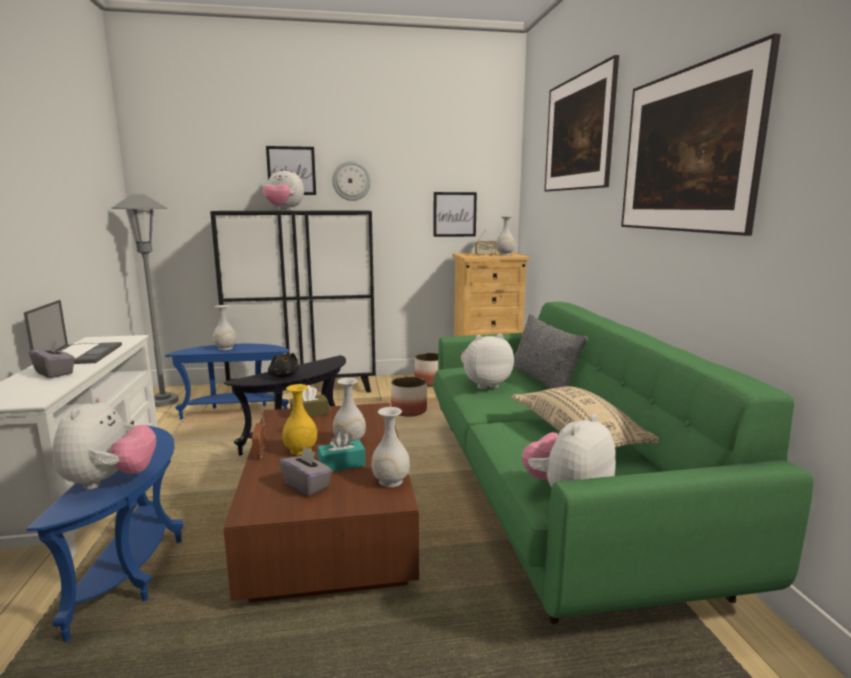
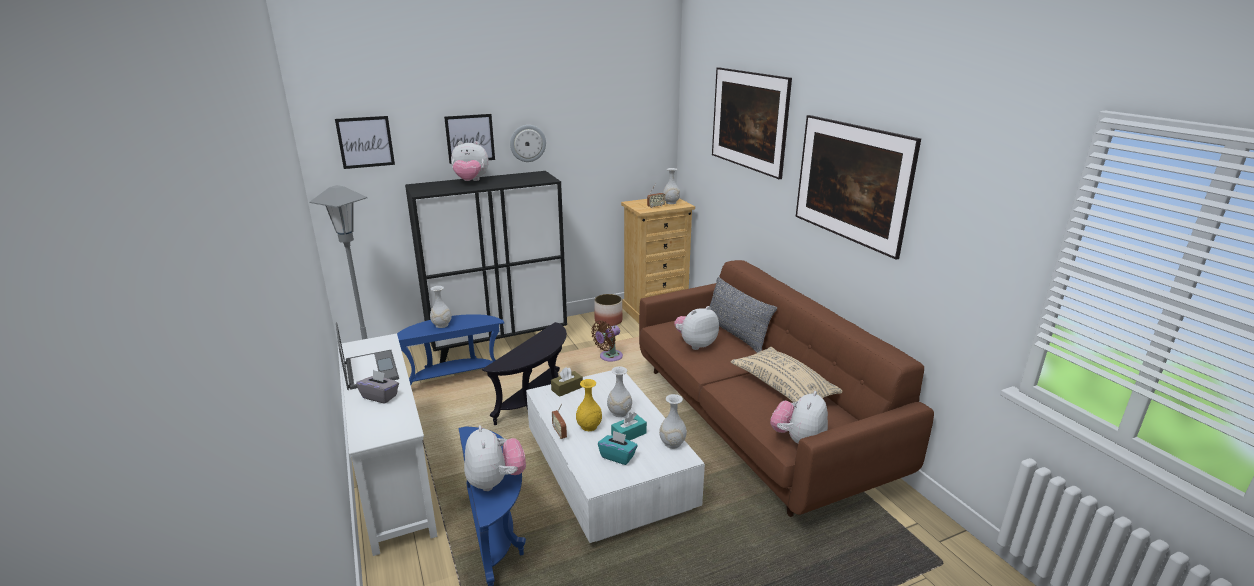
camera: 15 degrees left, 10 degrees up
brown coffee table [223,403,419,603] -> white coffee table [526,370,705,543]
black plush toy [268,353,299,378] -> none
grey tissue box [279,446,333,496] -> turquoise tissue box [598,430,638,465]
planter [391,377,427,417] -> brown fan [591,321,623,362]
picture [433,192,477,237] -> picture moved to [335,116,395,169]
green sofa [433,302,813,624] -> brown sofa [639,260,934,517]

